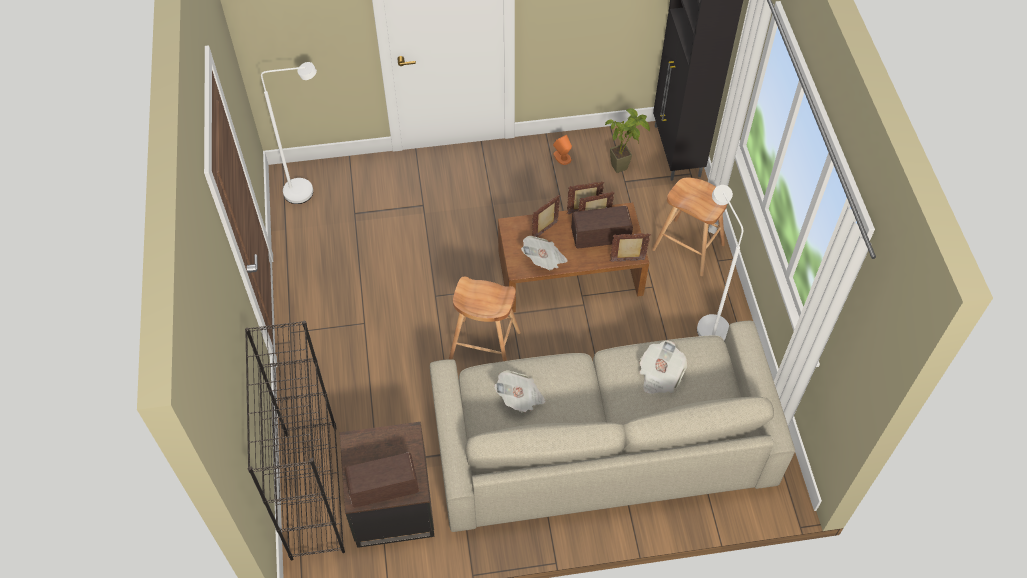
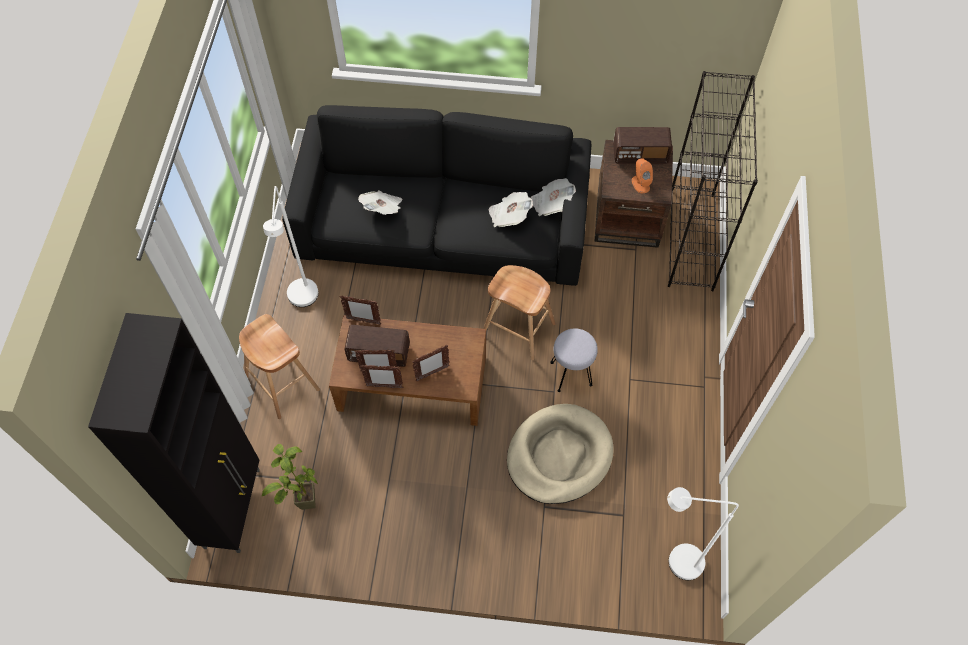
camera: 165 degrees left, 5 degrees up
beige sofa [430,321,795,532] -> black sofa [282,105,592,286]
newspaper [521,236,568,270] -> newspaper moved to [530,178,576,216]
orange speaker [553,135,572,165] -> orange speaker moved to [632,158,653,193]
none -> beige dog bed [507,404,614,504]
none -> grey stool [550,328,598,392]

